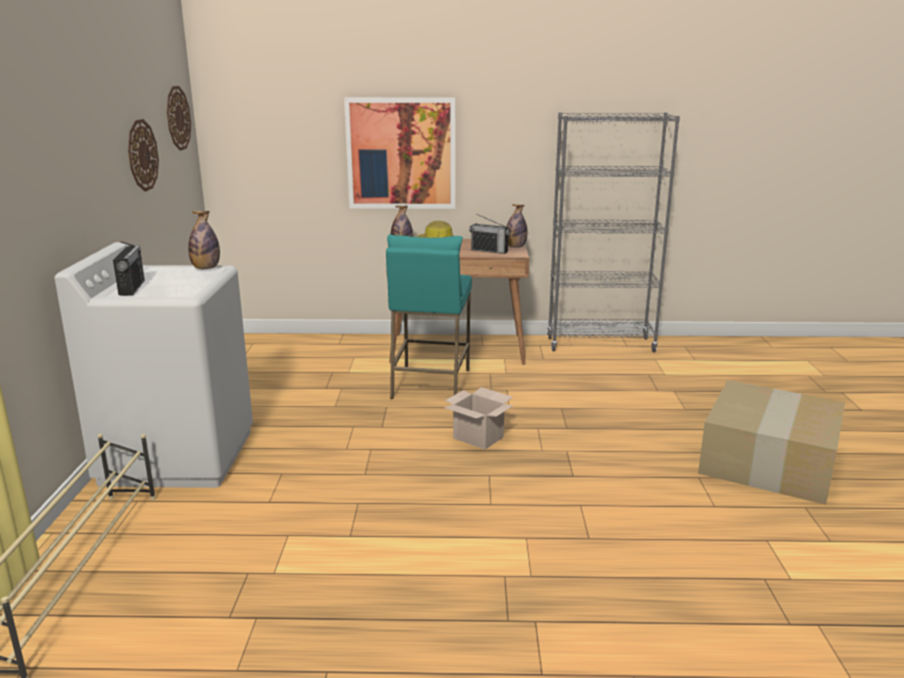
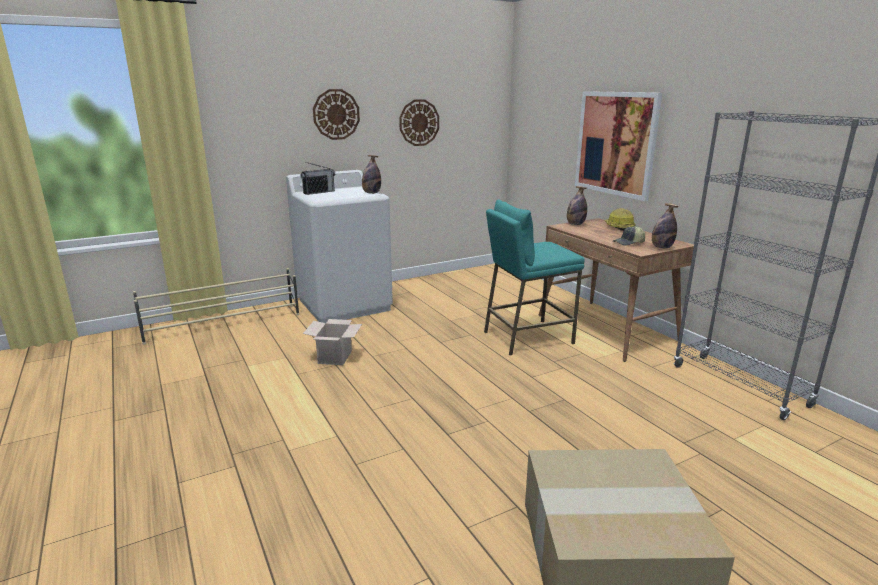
camera: 60 degrees right, 0 degrees up
wall clock [167,86,191,151] -> wall clock moved to [313,89,360,140]
cardboard box [444,387,513,449] -> cardboard box moved to [303,319,362,365]
radio [469,214,511,254] -> cap [613,226,645,245]

